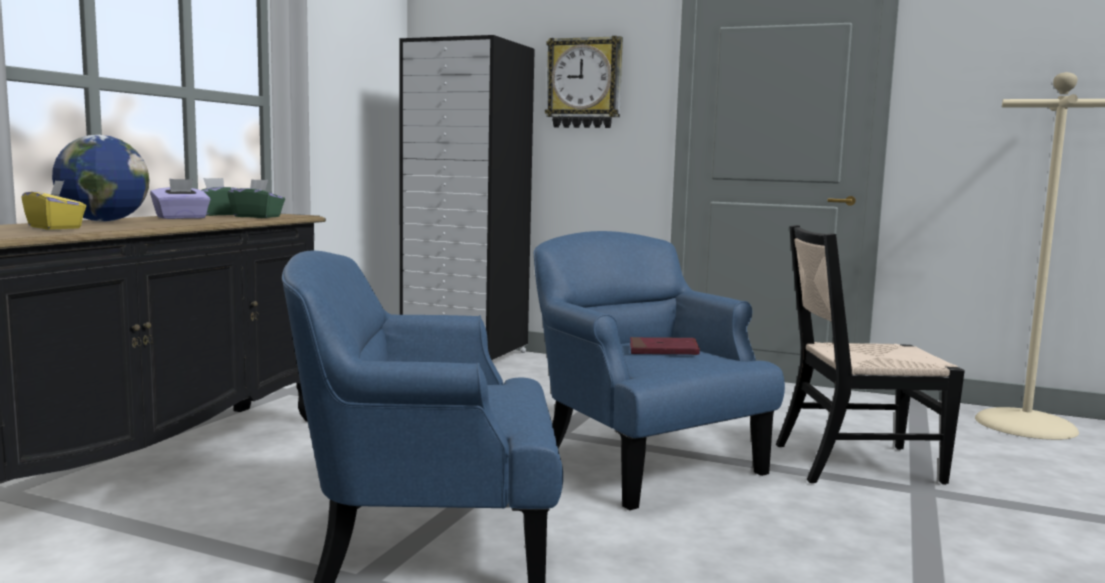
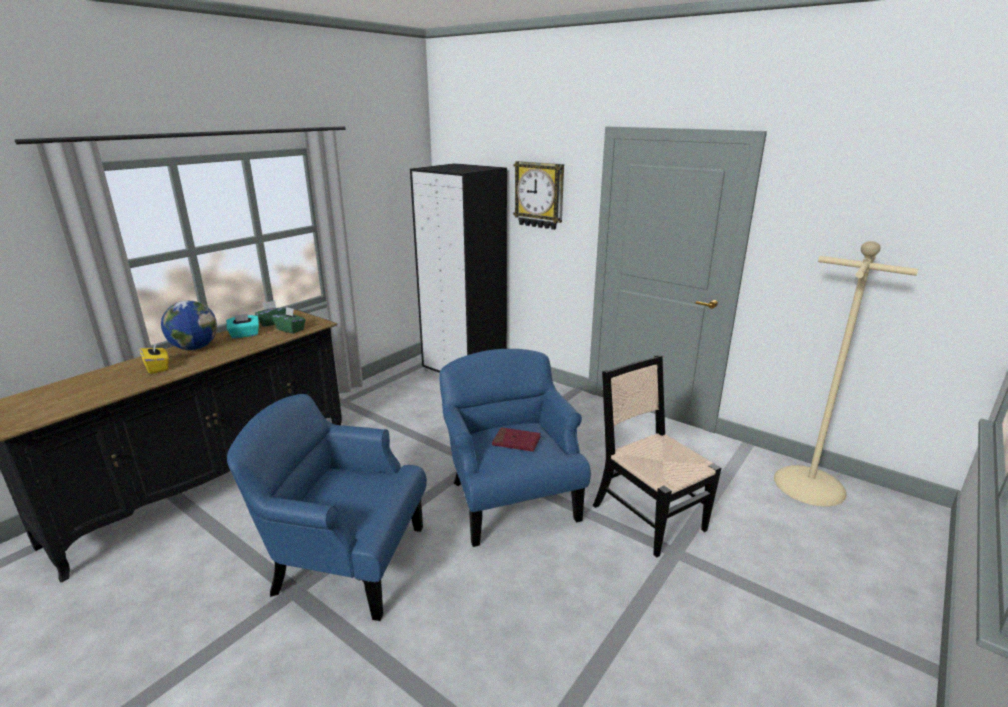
camera: 15 degrees right, 15 degrees up
purple tissue box [150,179,211,219] -> turquoise tissue box [226,314,259,339]
chair [776,225,965,485] -> chair turned 45 degrees clockwise [593,355,721,557]

